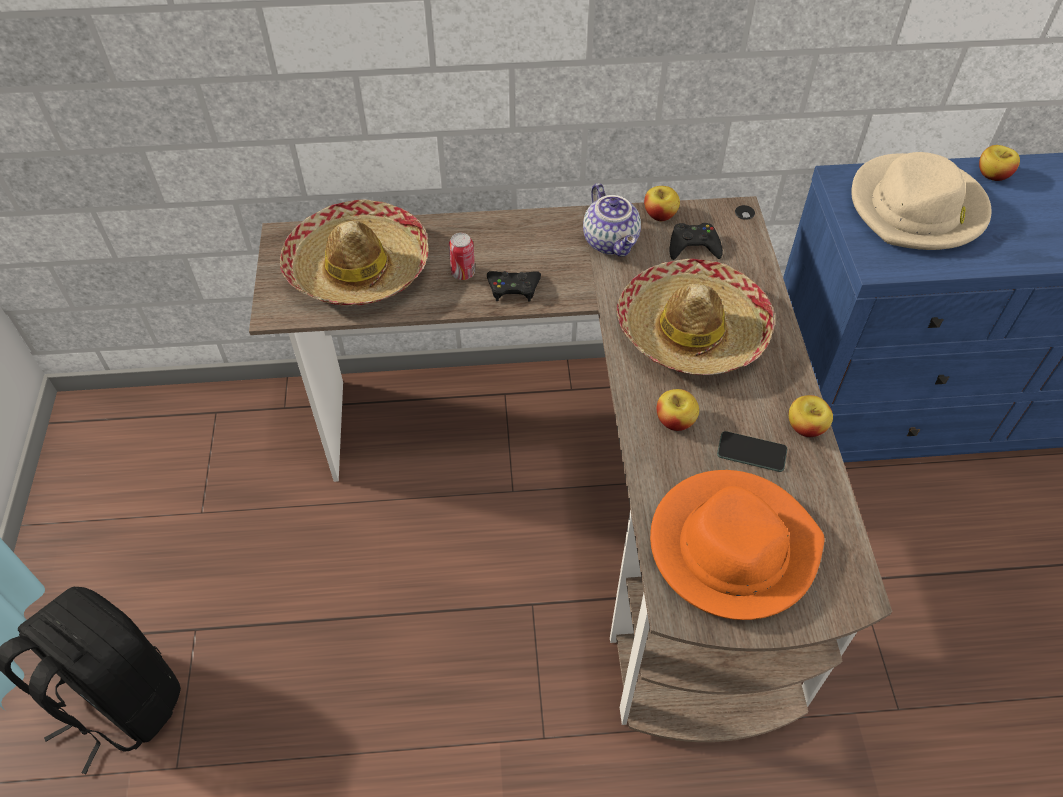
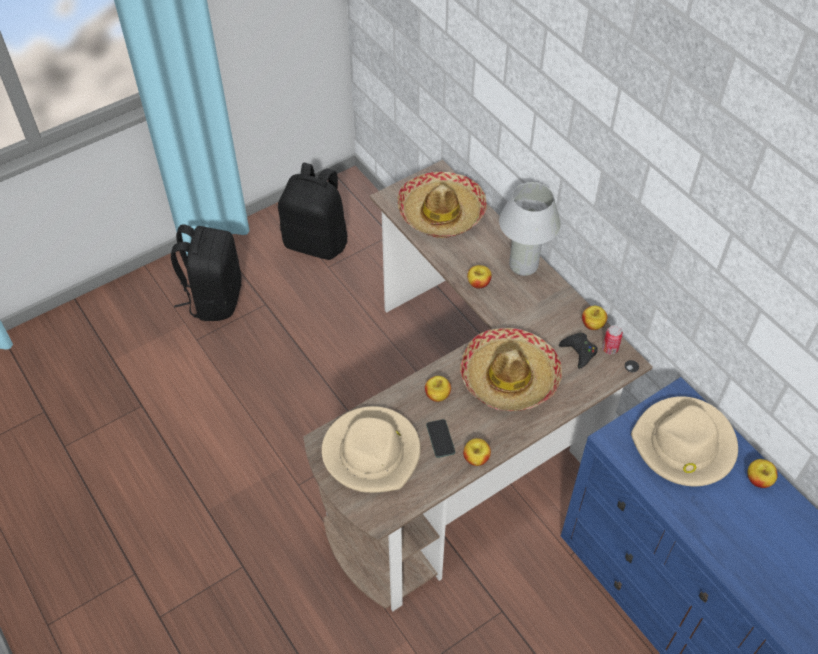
camera: 60 degrees right, 0 degrees up
can [449,233,475,280] -> can moved to [602,325,623,355]
black game controller [487,271,541,301] -> apple [467,265,492,289]
teapot [583,183,641,257] -> none
orange hat [650,470,825,620] -> beige hat [322,406,421,493]
none -> black backpack [278,163,348,260]
none -> white table lamp [499,182,560,276]

